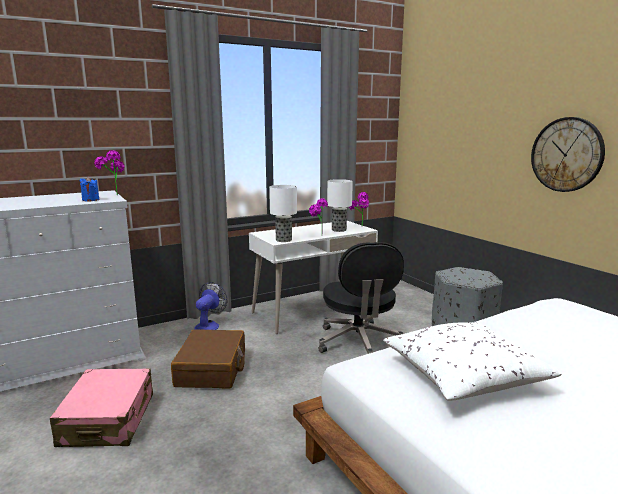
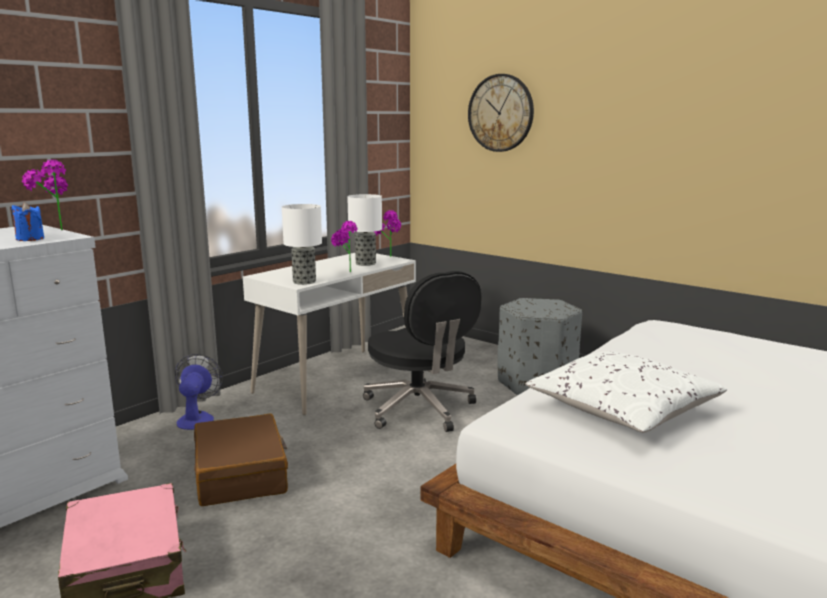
camera: 20 degrees left, 0 degrees up
wall clock [531,117,605,192] -> wall clock moved to [468,74,534,152]

